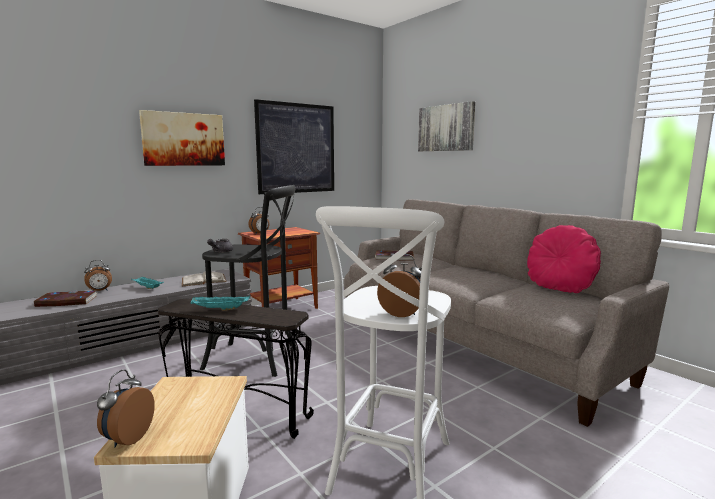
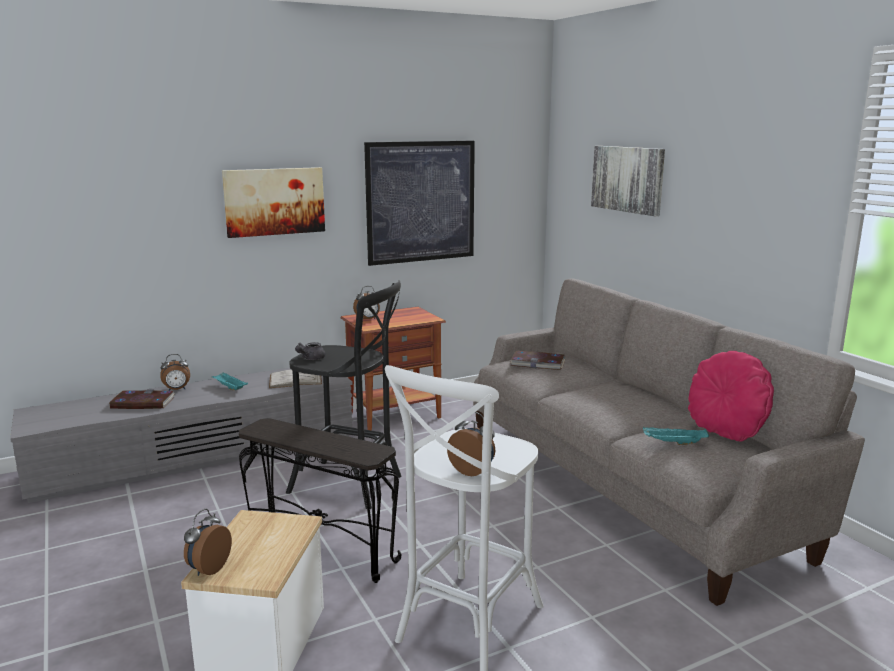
camera: 10 degrees right, 5 degrees up
turquoise tray [191,295,250,311] -> turquoise tray moved to [643,427,709,445]

